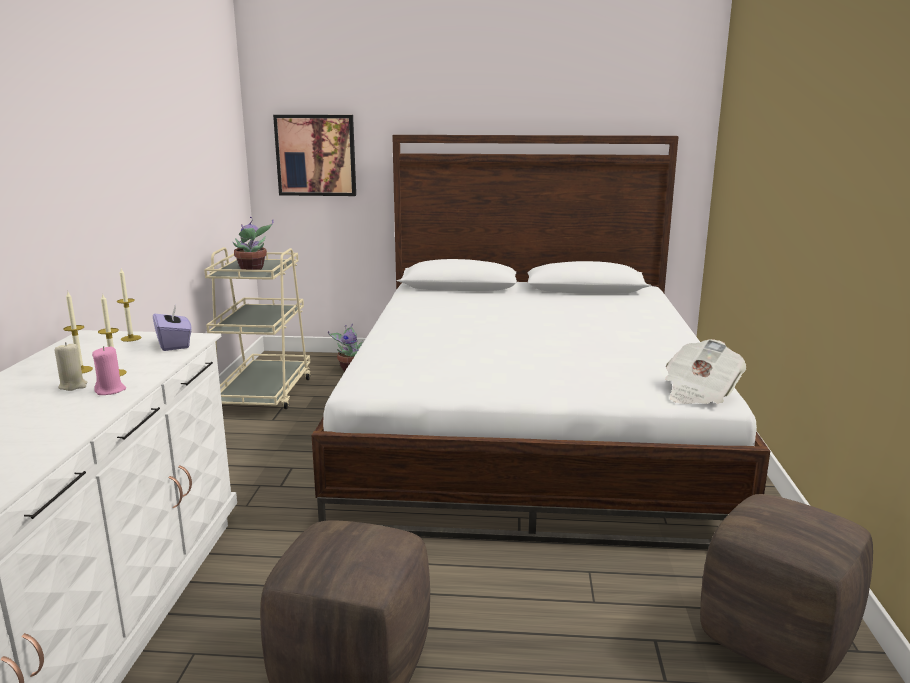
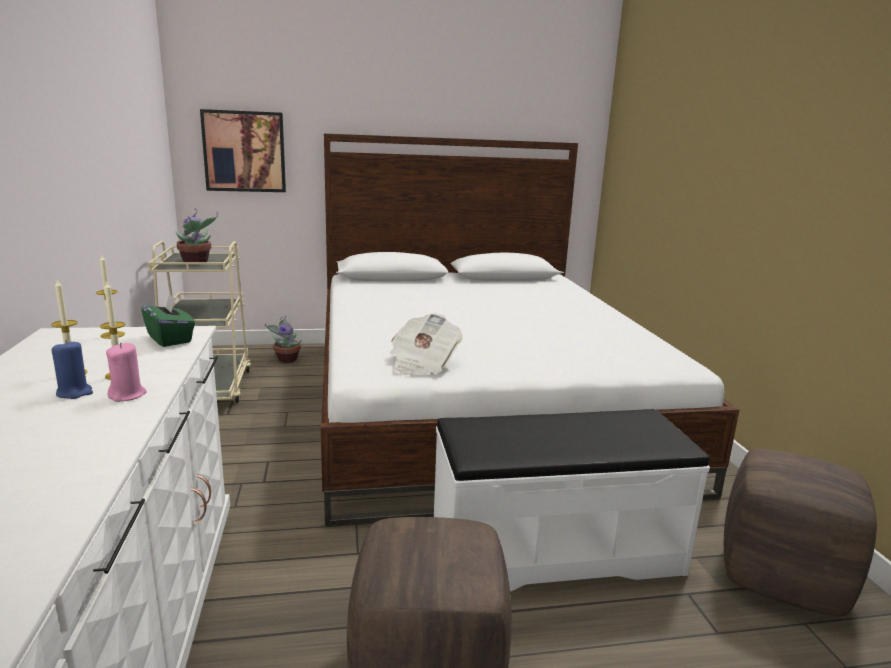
camera: 15 degrees left, 0 degrees up
beige candle [55,342,87,391] -> blue candle [52,340,93,399]
purple tissue box [153,305,192,351] -> green tissue box [141,293,195,347]
newspaper [665,339,746,404] -> newspaper moved to [390,313,462,375]
none -> white bench [434,409,710,591]

